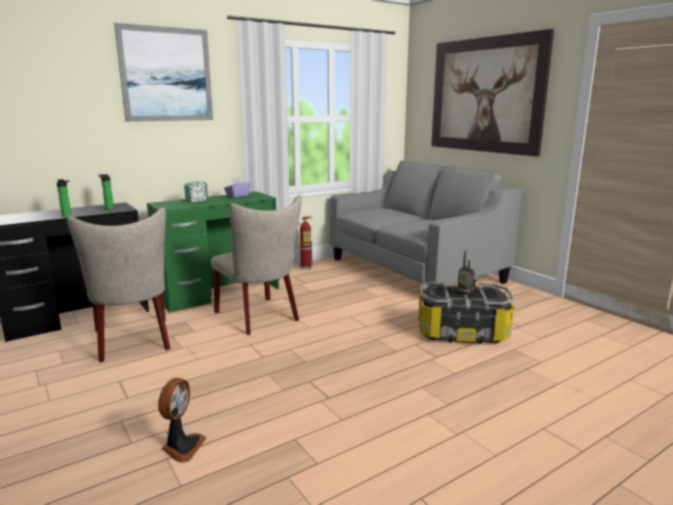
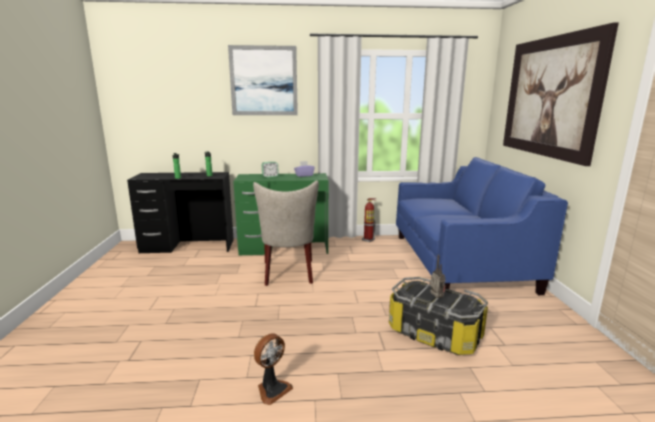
camera: 30 degrees right, 0 degrees up
beige chair [67,208,170,362] -> none
fan [158,378,206,463] -> fan moved to [254,333,293,405]
grey sofa [330,161,522,286] -> blue sofa [396,157,568,295]

